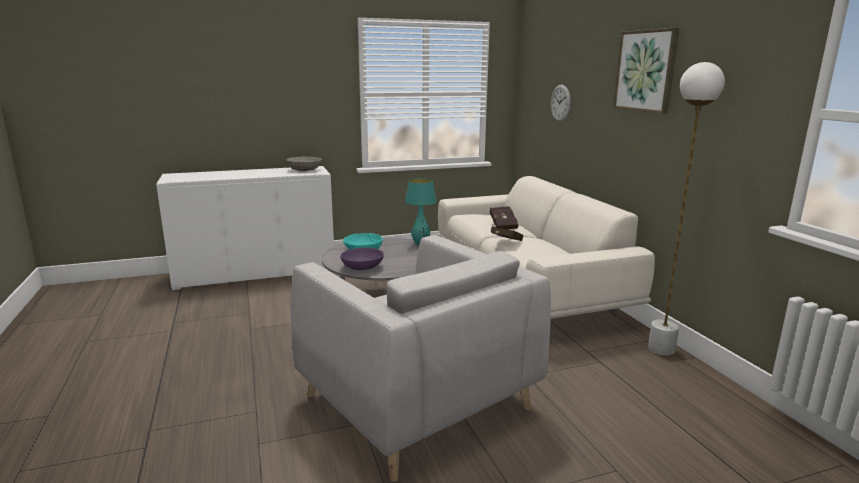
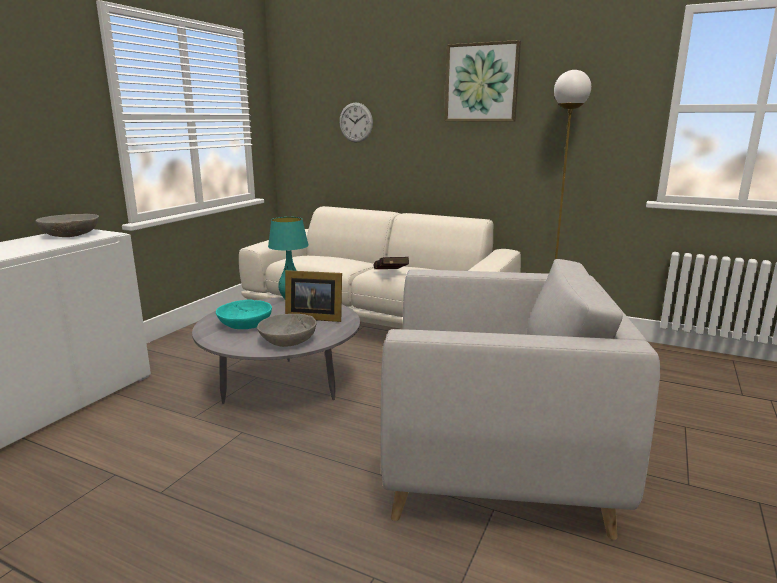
camera: 45 degrees left, 0 degrees up
purple bowl [340,247,384,270] -> grey bowl [257,314,317,347]
red book [489,206,518,230] -> none
none -> picture frame [285,270,342,322]

